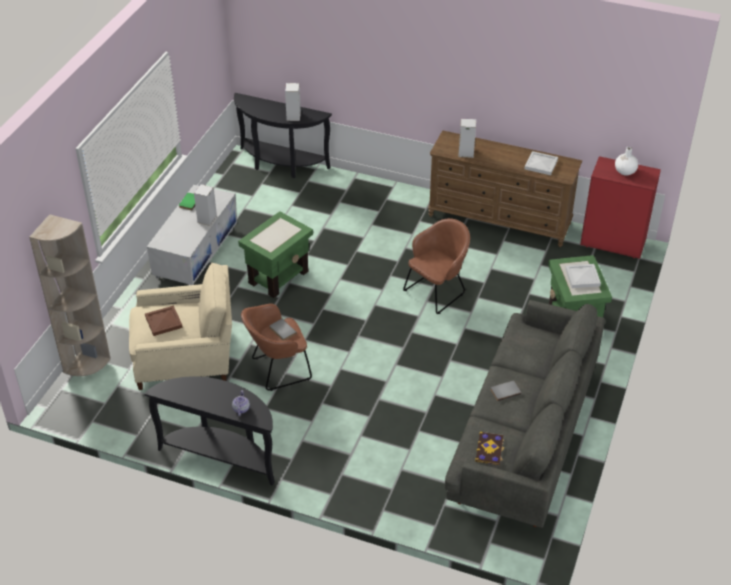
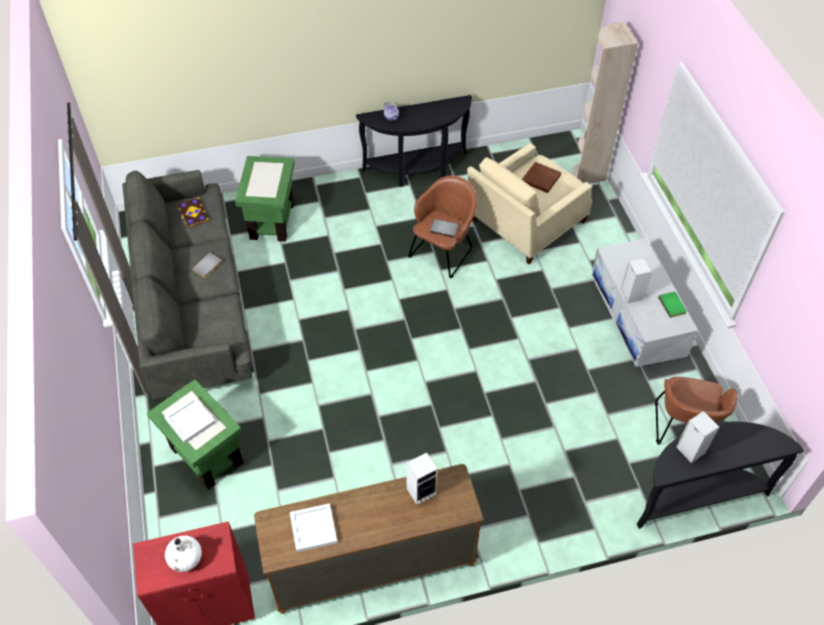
camera: 145 degrees right, 10 degrees up
green side table [238,211,313,298] -> green side table moved to [235,156,295,242]
brown armchair [403,218,470,314] -> brown armchair moved to [655,377,737,445]

